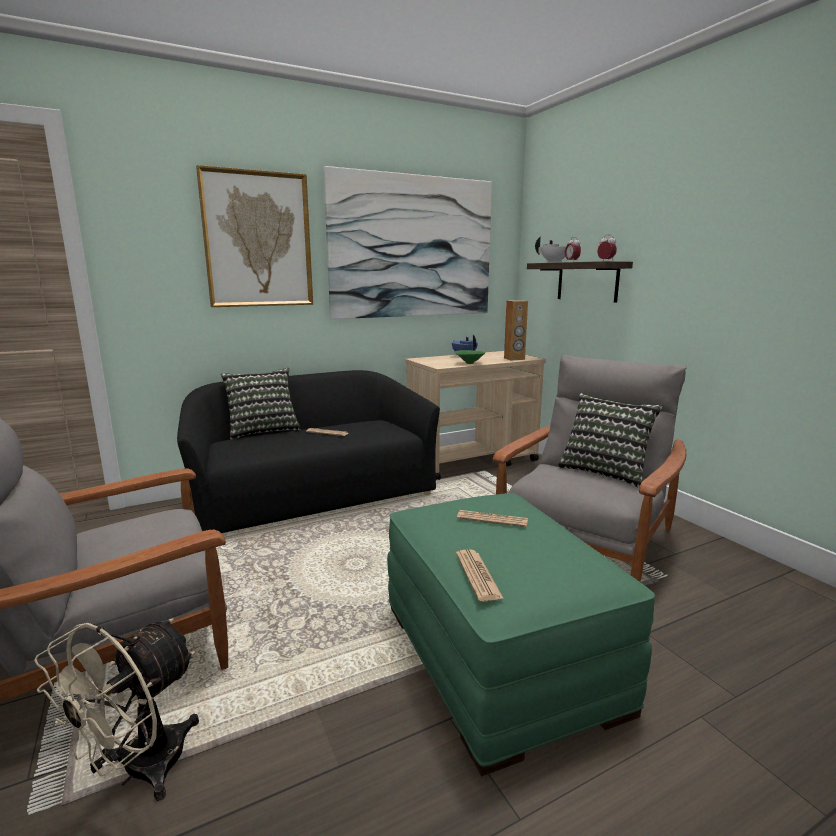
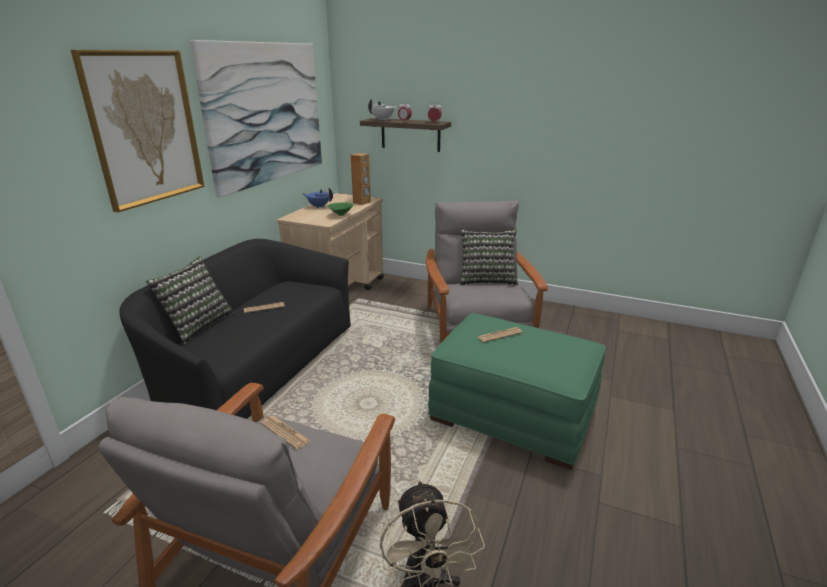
camera: 40 degrees left, 10 degrees up
newspaper [456,549,504,601] -> newspaper moved to [261,416,310,449]

